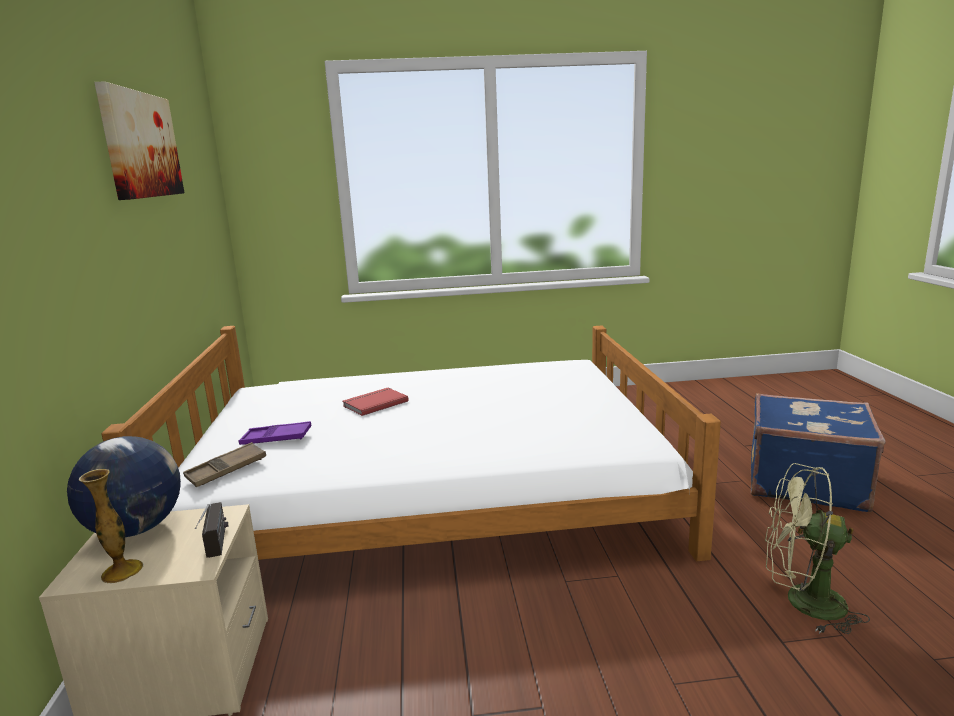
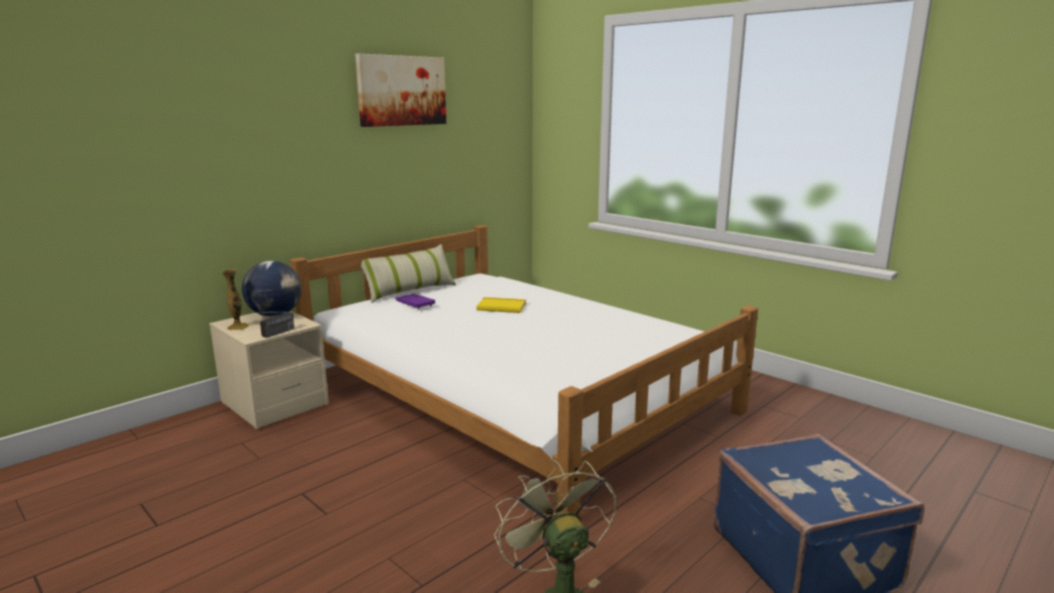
camera: 50 degrees right, 0 degrees up
brown tray [183,442,266,487] -> none
red book [343,388,409,416] -> yellow book [476,297,526,313]
none -> pillow [361,244,456,303]

